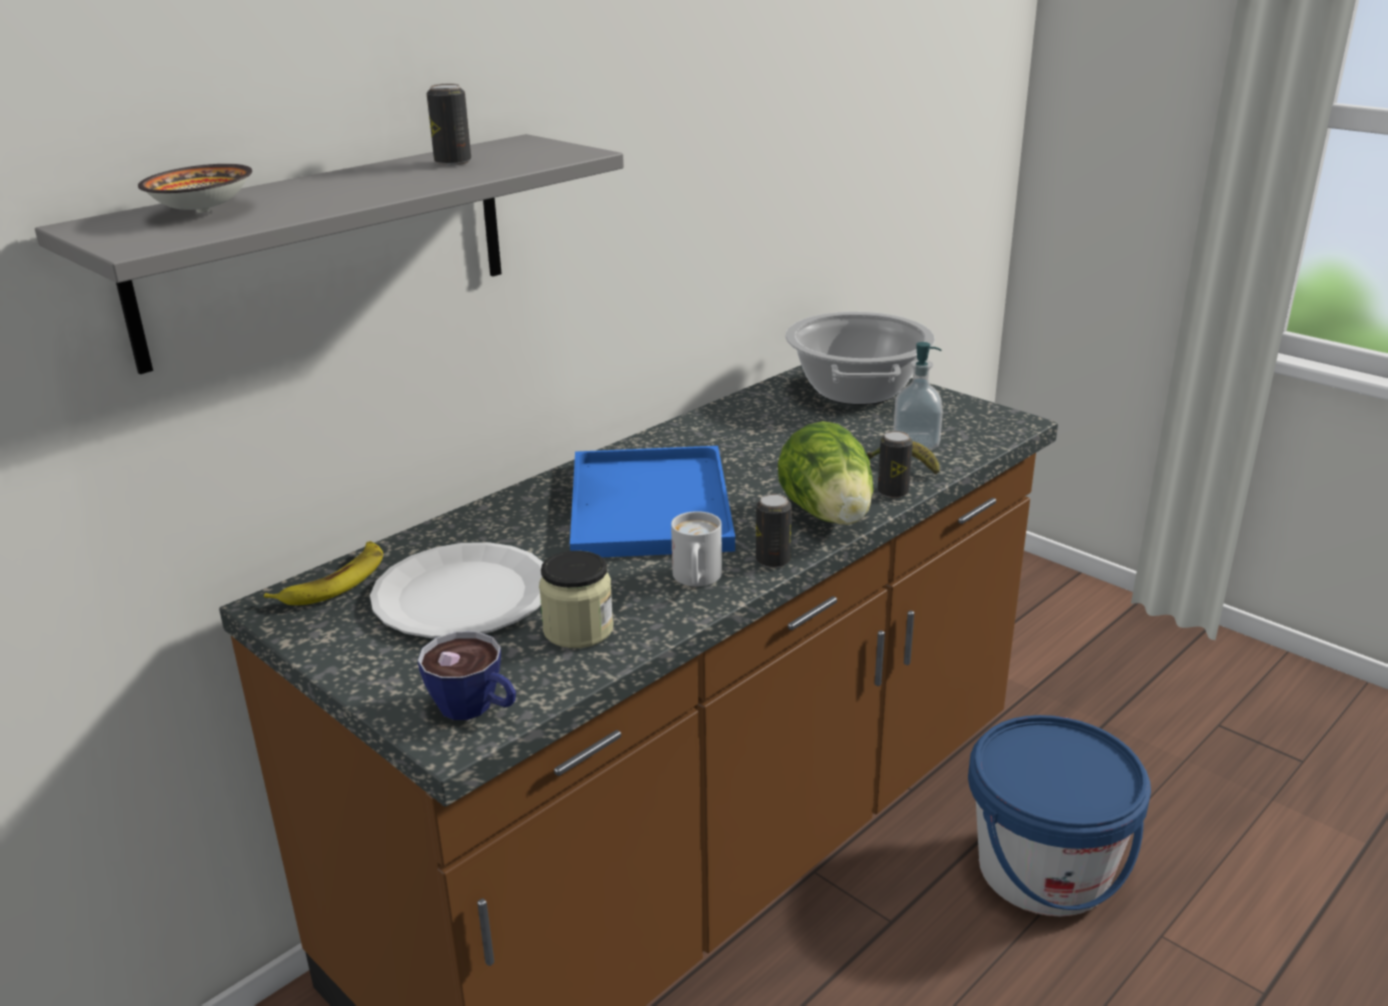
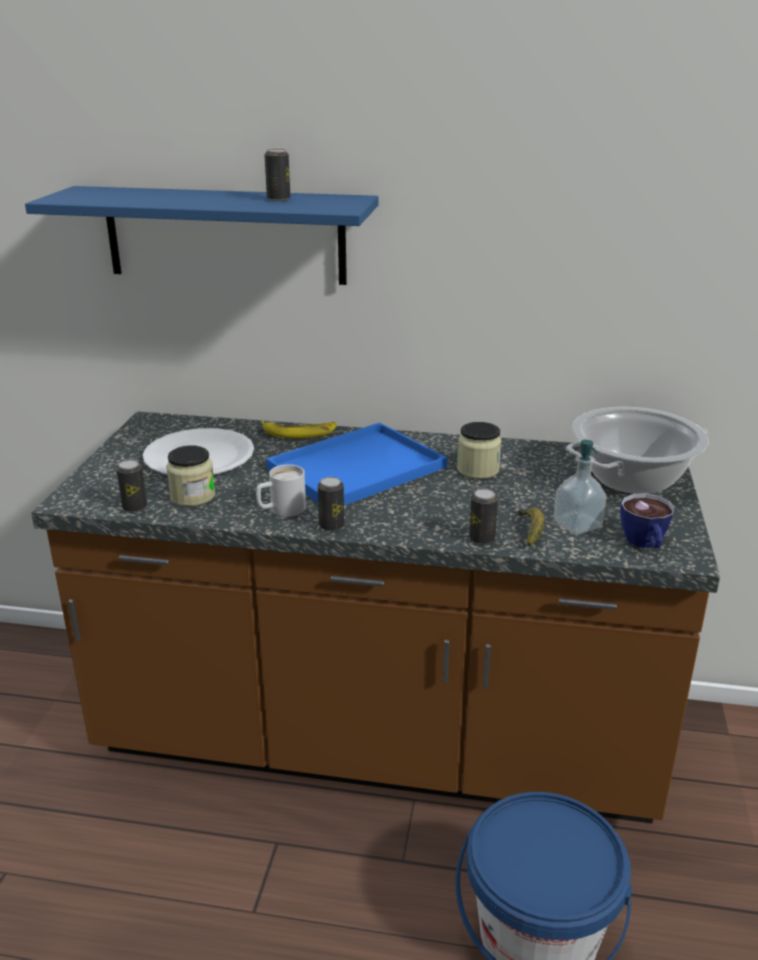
camera: 55 degrees right, 0 degrees up
grey shelf [35,134,624,374] -> blue shelf [25,186,379,285]
bowl [138,164,252,213] -> none
banana [264,541,383,605] -> banana moved to [261,421,337,438]
cup [418,631,516,720] -> cup moved to [620,493,675,548]
lettuce [778,421,873,525] -> none
none -> can [116,460,147,512]
none -> jar [457,422,502,479]

